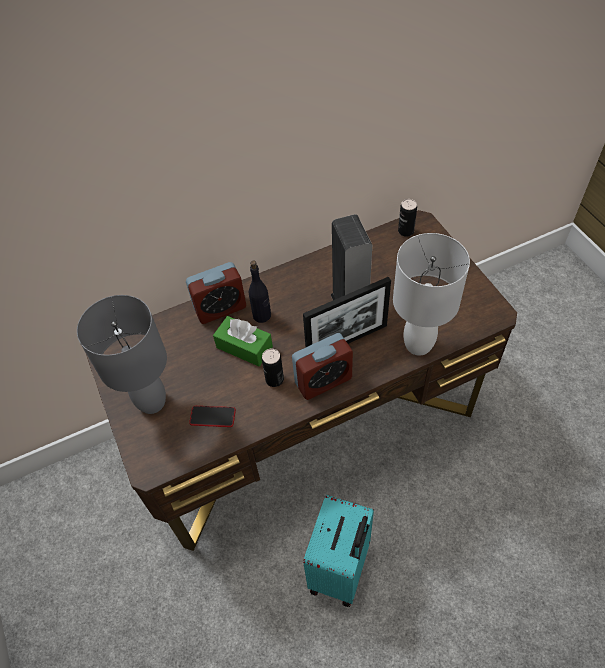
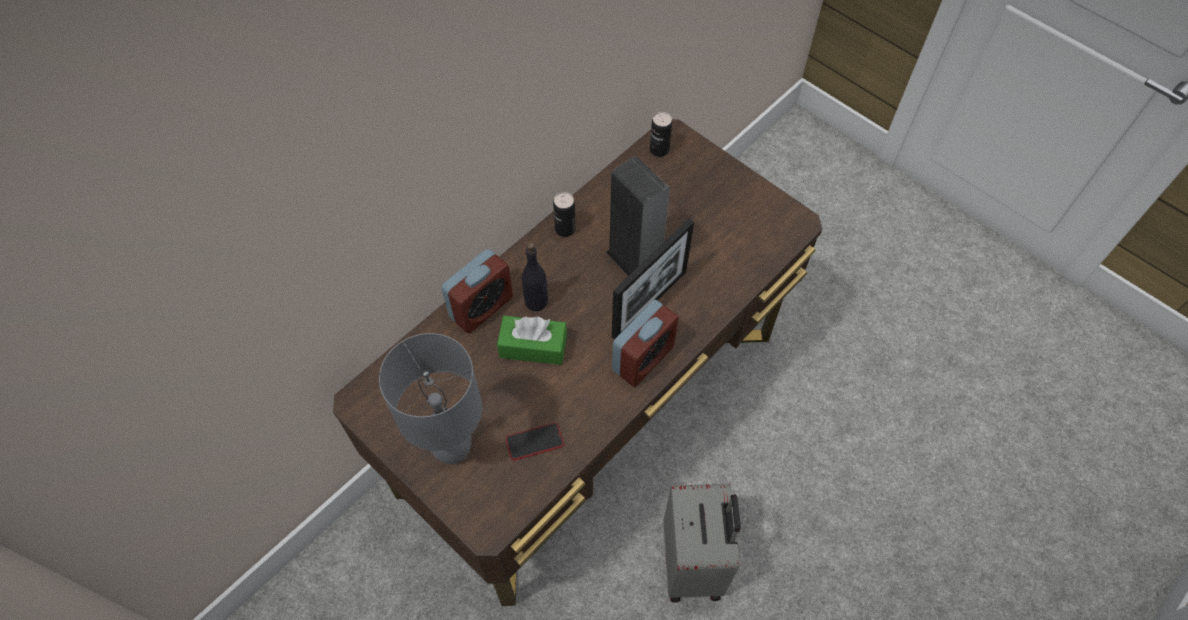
camera: 25 degrees left, 5 degrees up
can [262,349,284,387] -> can moved to [553,192,576,237]
turquoise suitcase [303,495,374,607] -> grey suitcase [663,484,741,602]
white table lamp [393,233,470,356] -> none

